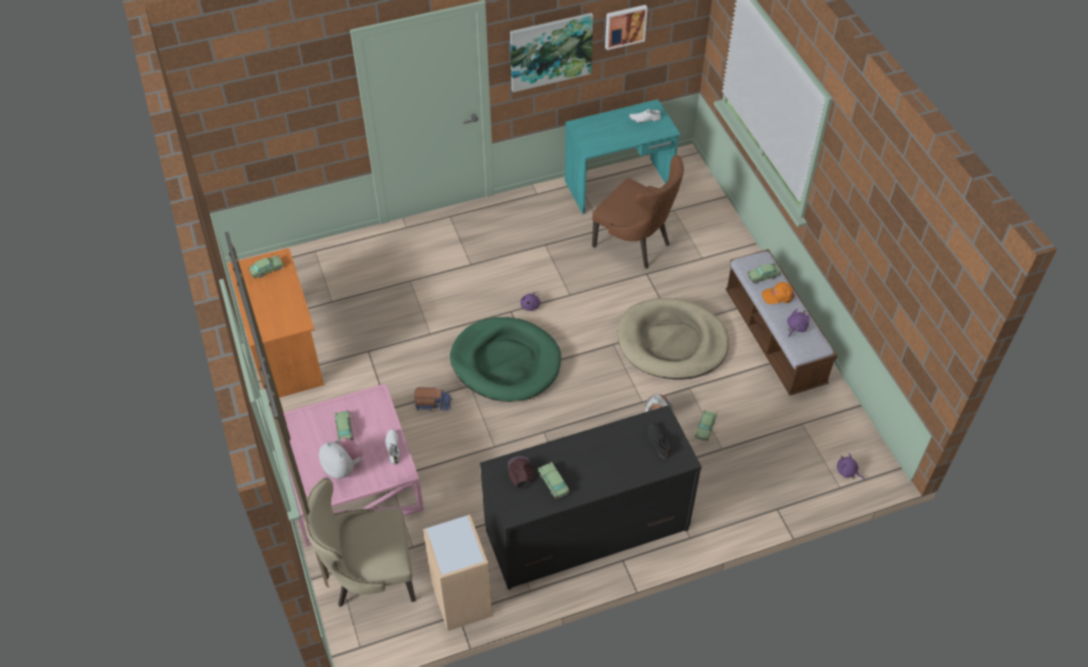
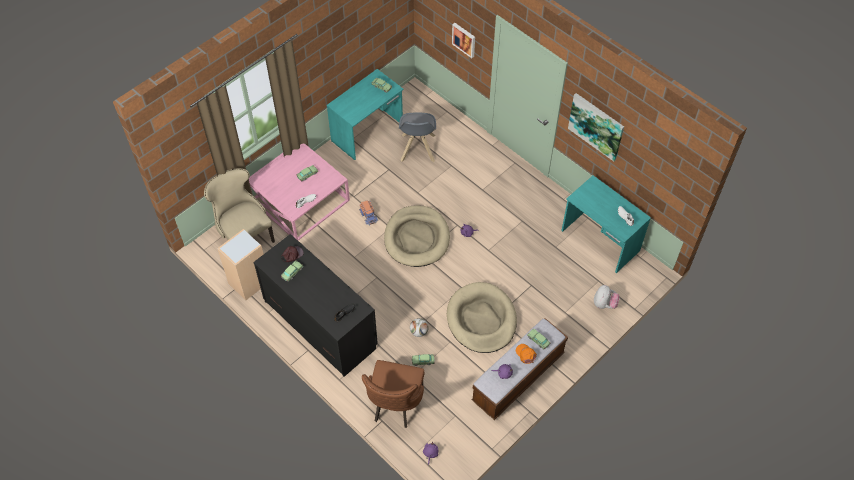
camera: 65 degrees right, 5 degrees up
orange desk [228,248,324,398] -> turquoise desk [327,69,404,160]
plush toy [319,438,363,479] -> plush toy moved to [594,285,620,309]
green dog bed [450,317,561,402] -> beige dog bed [384,205,450,267]
brown chair [592,155,684,269] -> brown chair moved to [362,360,424,428]
picture [605,5,648,50] -> picture moved to [452,23,475,58]
none -> grey chair [399,112,436,162]

